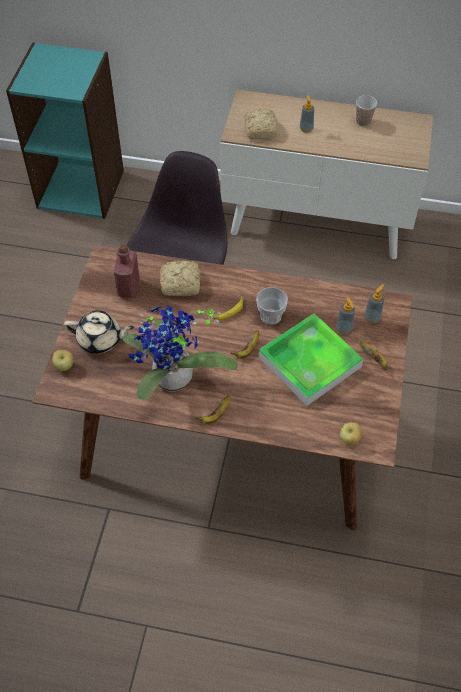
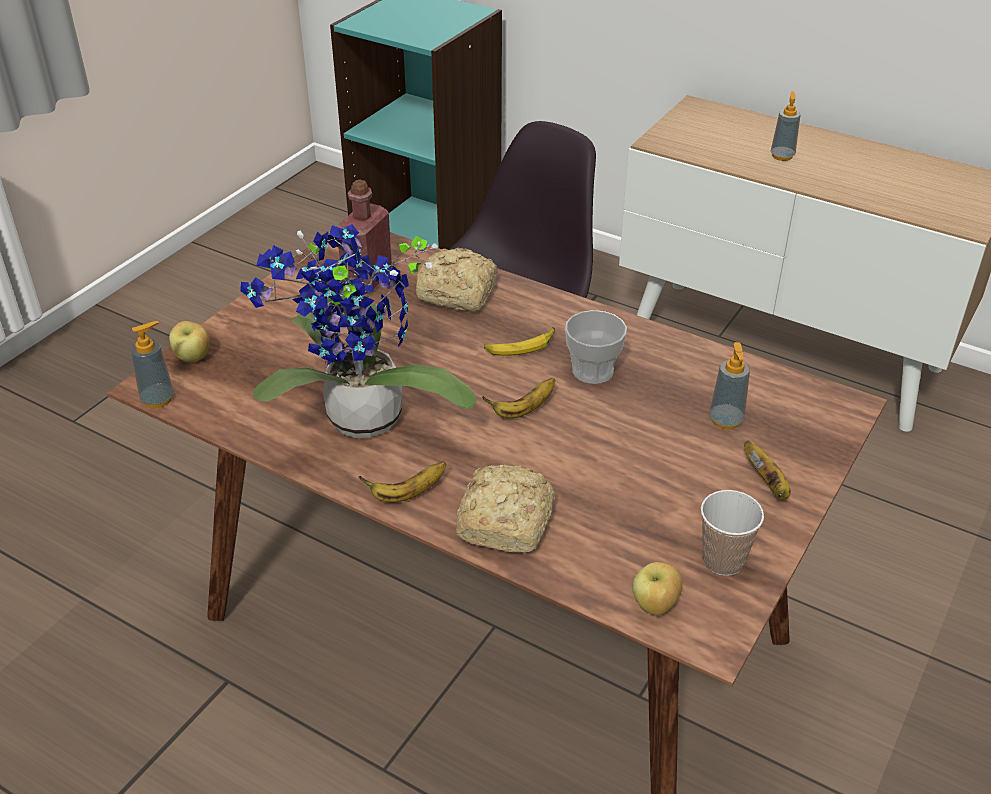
camera: 20 degrees right, 15 degrees down
beige teapot [64,310,135,354] -> none
bread [244,108,278,139] -> bread moved to [456,465,555,554]
tray [259,313,363,406] -> none
cup [356,95,377,126] -> cup moved to [701,490,764,576]
soap dispenser [364,284,384,323] -> soap dispenser moved to [130,321,174,408]

